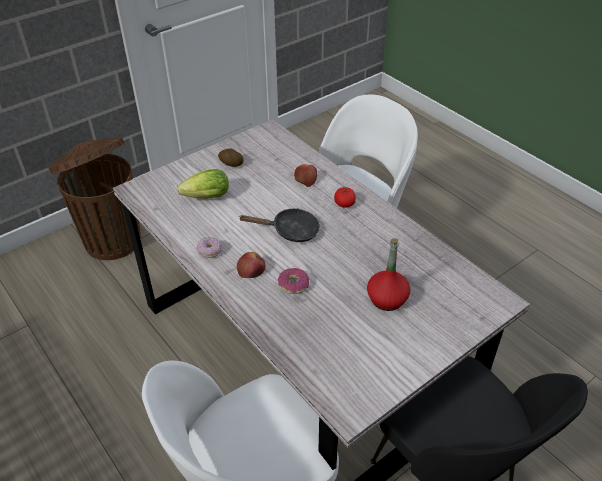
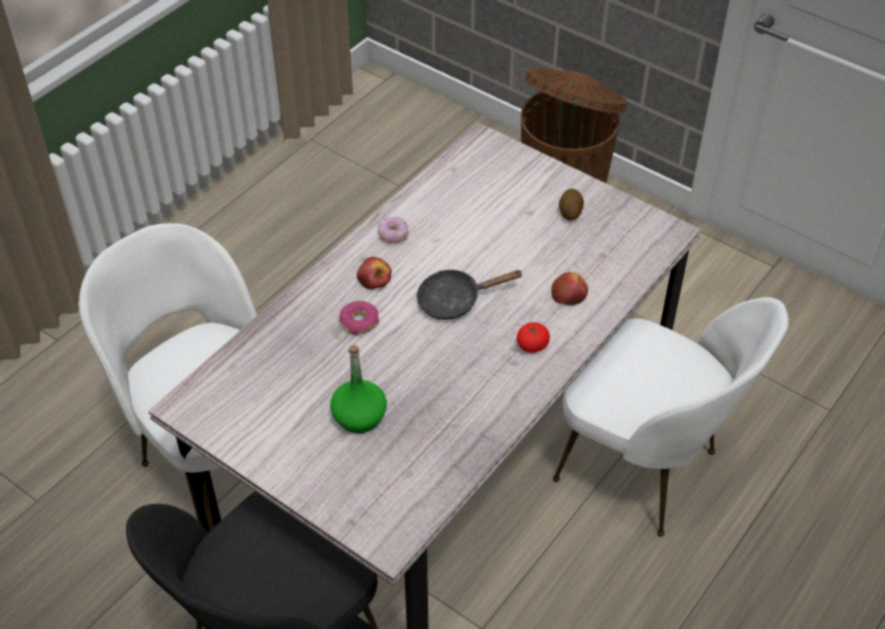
camera: 75 degrees right, 5 degrees up
lettuce [177,169,229,199] -> none
black frying pan [239,208,320,242] -> black frying pan turned 90 degrees clockwise [416,270,523,320]
red bottle [367,238,411,311] -> green bottle [330,345,387,433]

